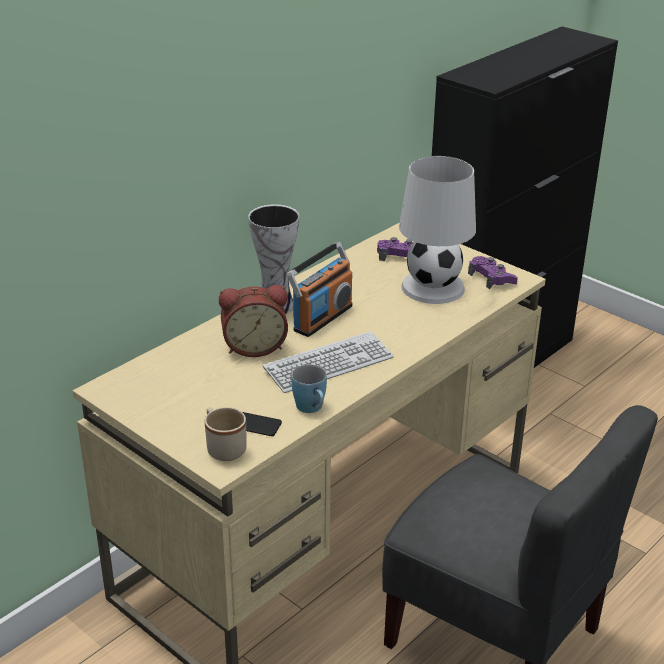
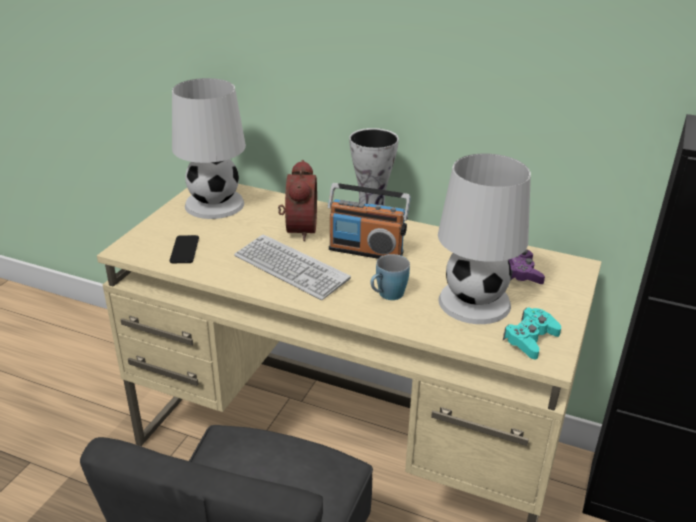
camera: 70 degrees right, 0 degrees up
beige mug [205,407,247,461] -> none
alarm clock [219,285,288,357] -> alarm clock turned 150 degrees counterclockwise [278,160,317,241]
blue mug [291,364,327,413] -> blue mug moved to [371,254,410,300]
purple game controller [468,256,518,289] -> turquoise game controller [503,307,561,360]
none -> white table lamp [172,78,246,219]

